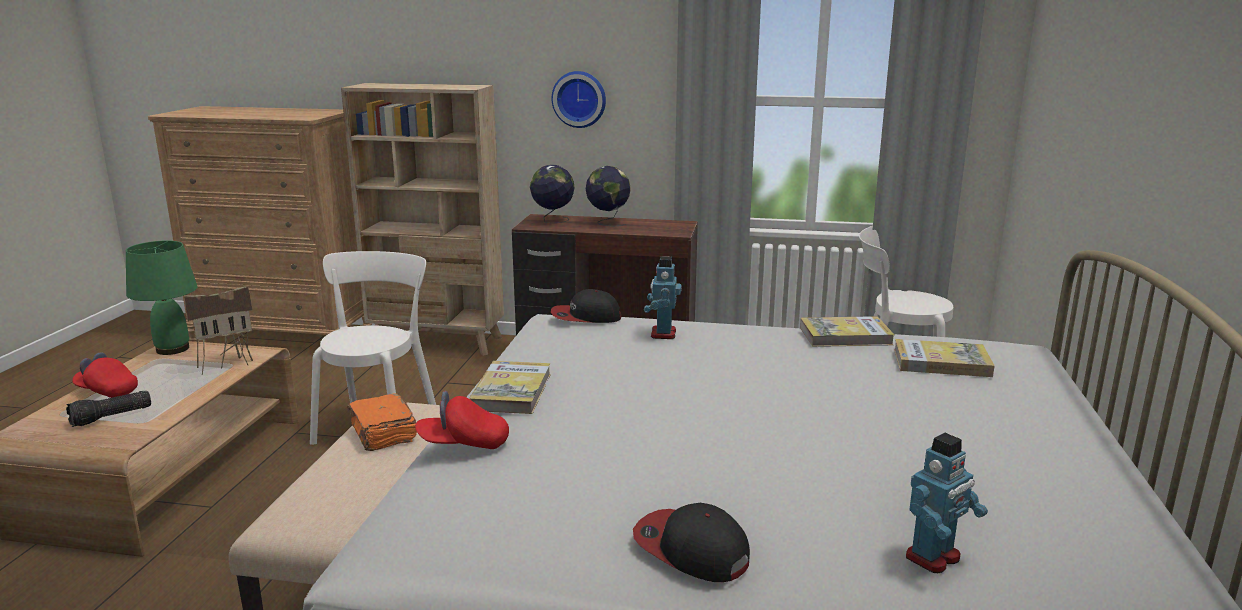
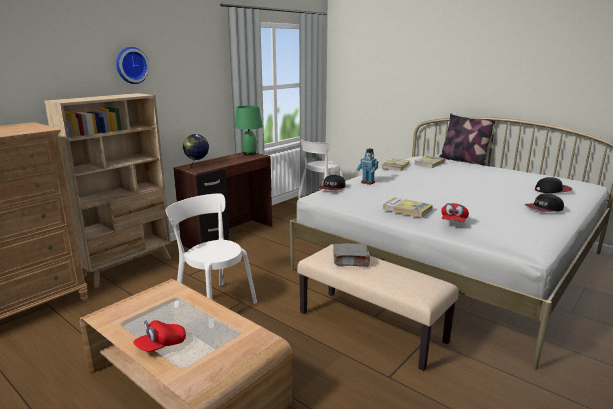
camera: 60 degrees left, 0 degrees up
flashlight [66,391,151,427] -> none
green table lamp [126,241,197,355] -> green table lamp moved to [235,106,263,155]
toy house [183,285,253,375] -> none
orange book [347,393,417,451] -> grey book [333,243,370,267]
wall clock [552,71,606,128] -> wall clock moved to [116,47,150,84]
globe [586,166,631,227] -> none
toy robot [906,433,988,573] -> cap [535,177,572,193]
none -> pillow [439,114,496,166]

